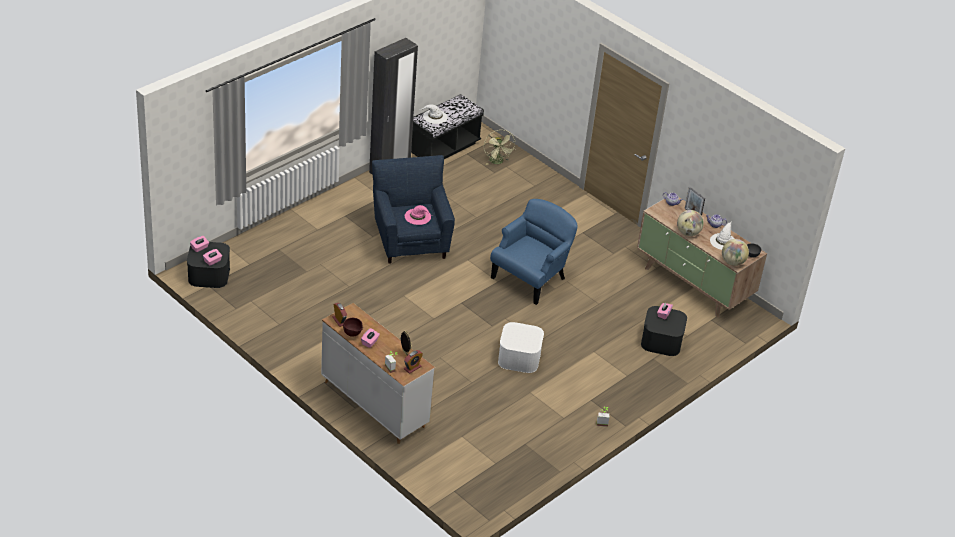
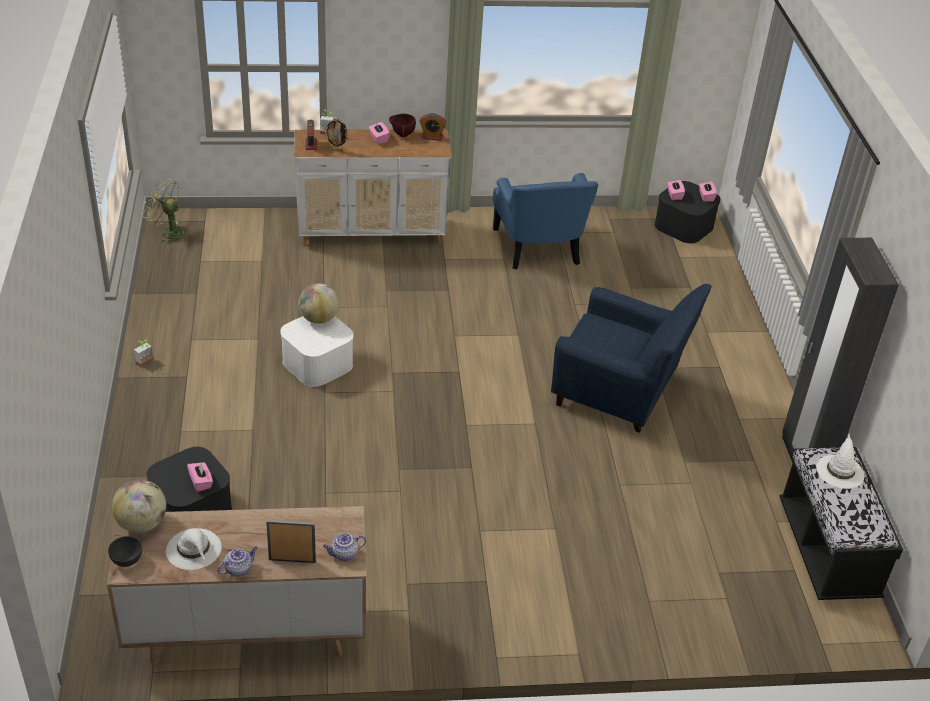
camera: 130 degrees right, 0 degrees up
pink hat [405,205,432,225] -> none
green fan [484,130,516,165] -> green fan moved to [143,178,185,244]
blue armchair [490,199,578,305] -> blue armchair moved to [493,173,598,269]
globe [677,210,704,236] -> globe moved to [299,284,339,324]

